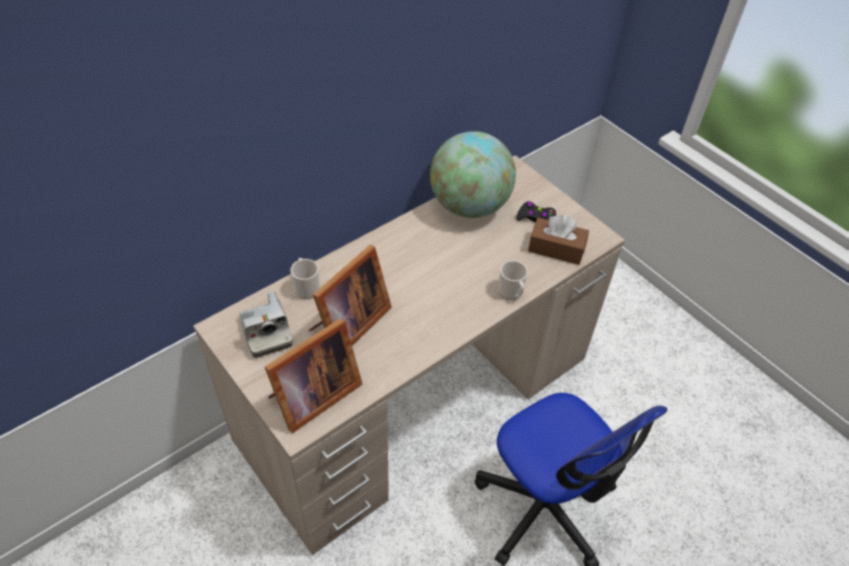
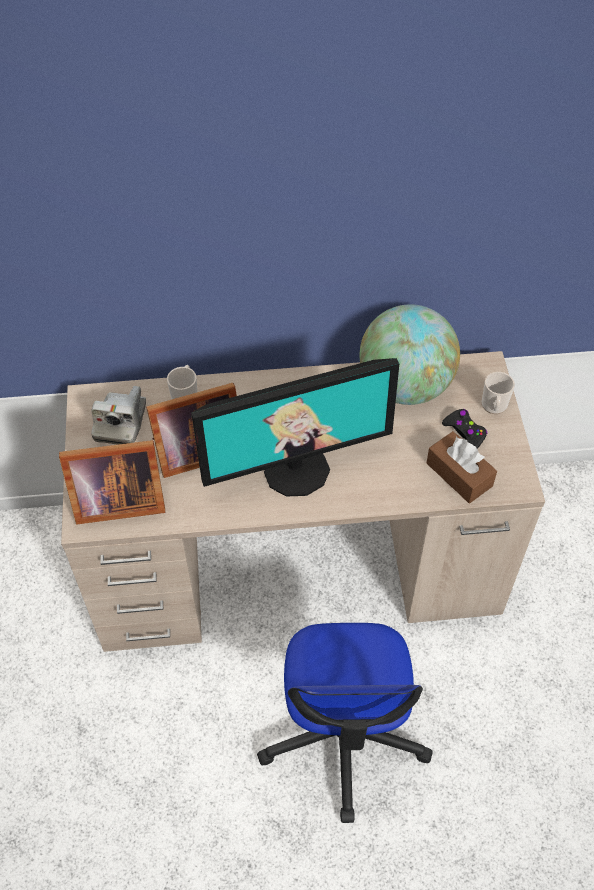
camera: 35 degrees right, 5 degrees up
mug [498,260,528,300] -> mug moved to [481,372,515,414]
none -> monitor [191,358,399,497]

